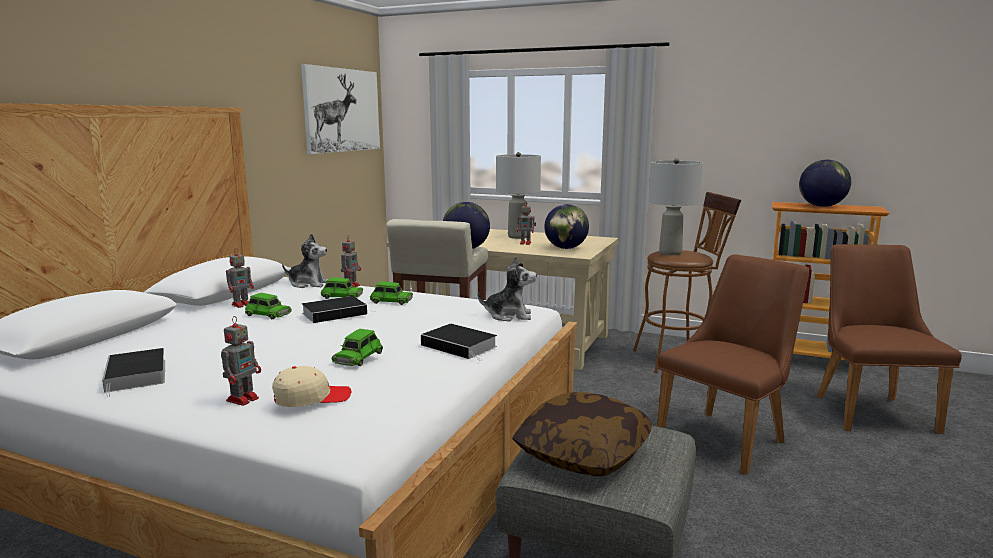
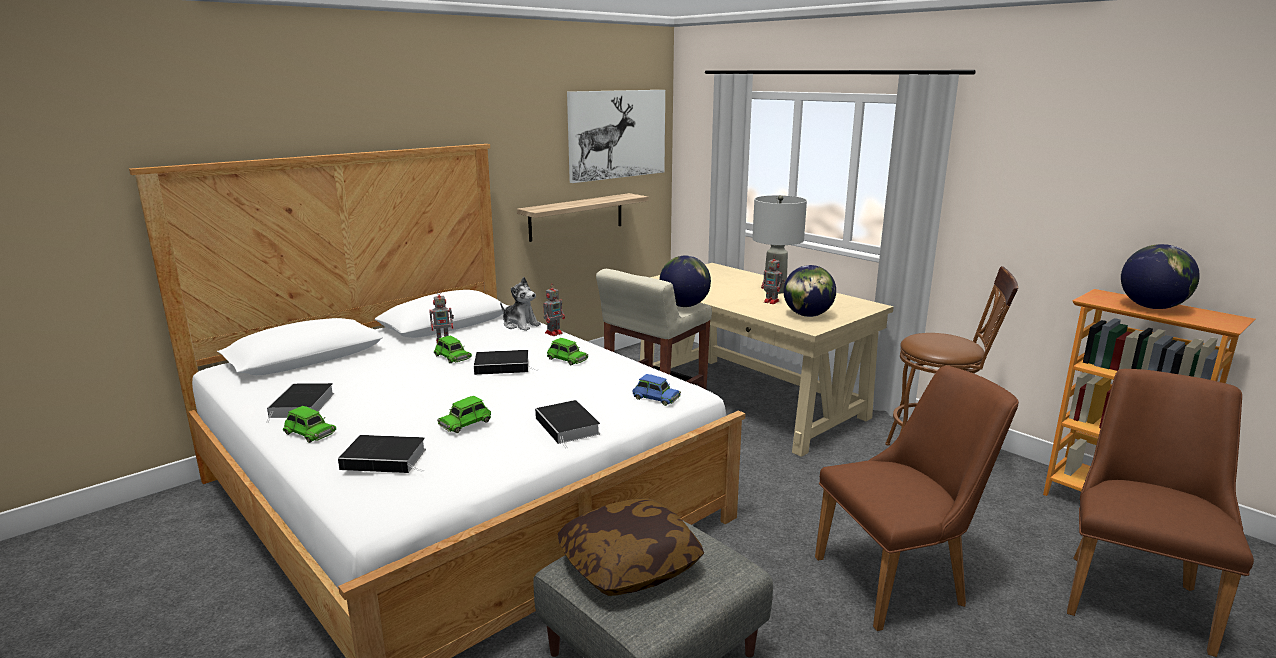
camera: 25 degrees right, 5 degrees up
toy robot [221,316,261,406] -> none
beige cap [272,366,351,407] -> book [338,435,426,473]
green toy car [321,277,363,299] -> green toy car moved to [283,406,336,443]
plush toy [478,256,537,322] -> blue toy car [633,374,681,406]
grey table lamp [648,158,703,255] -> none
none -> shelf [517,193,648,242]

